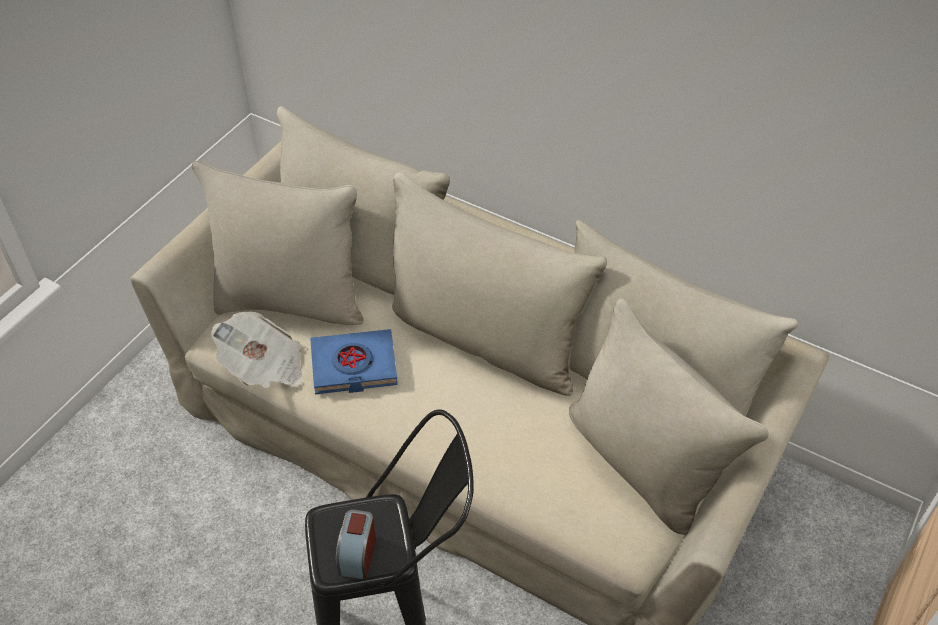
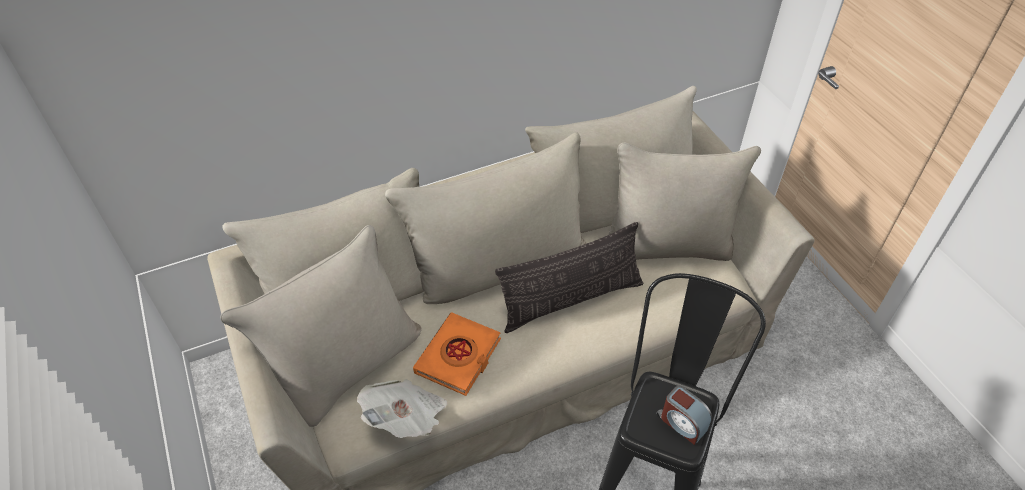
camera: 55 degrees left, 0 degrees up
blue book [310,329,398,394] -> orange book [413,312,501,396]
none -> pillow [495,222,643,333]

